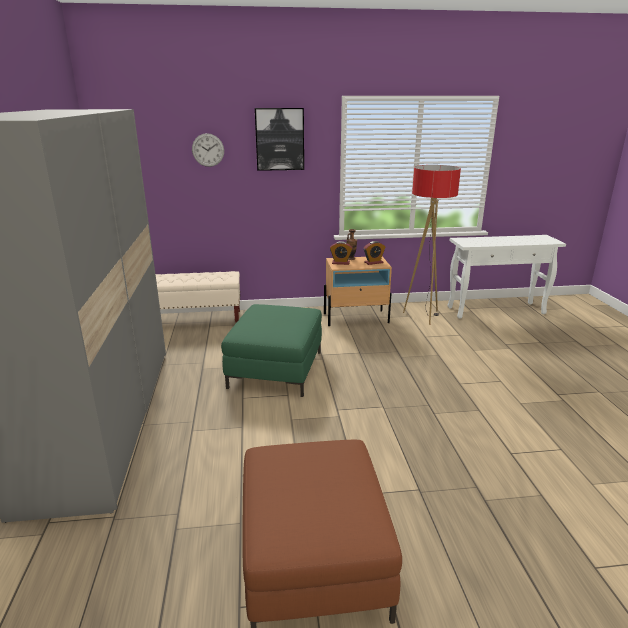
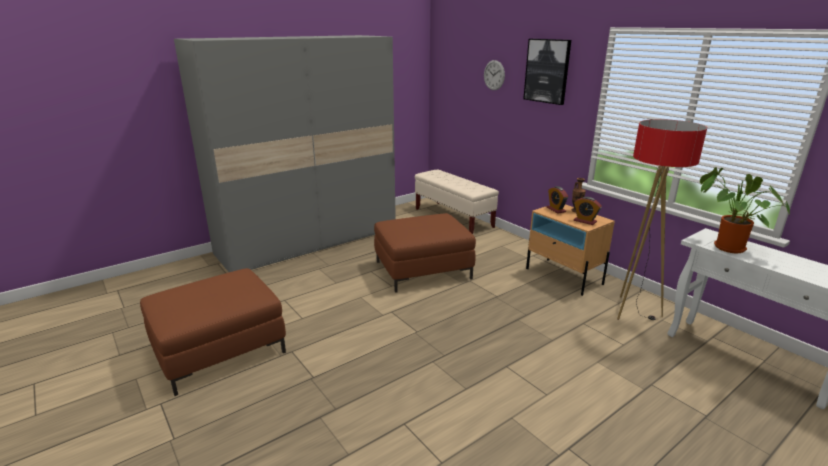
camera: 60 degrees right, 0 degrees up
green ottoman [221,304,322,397] -> brown ottoman [374,213,476,293]
none -> potted plant [700,167,790,253]

